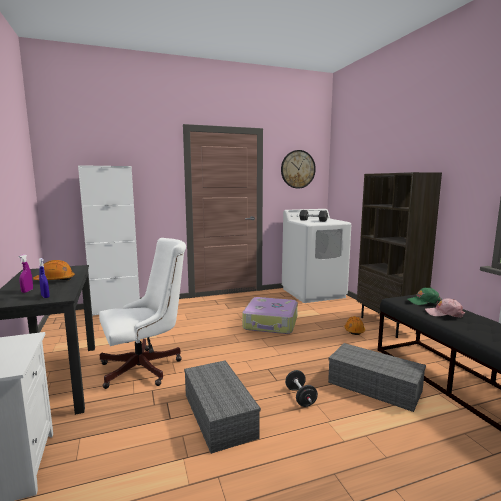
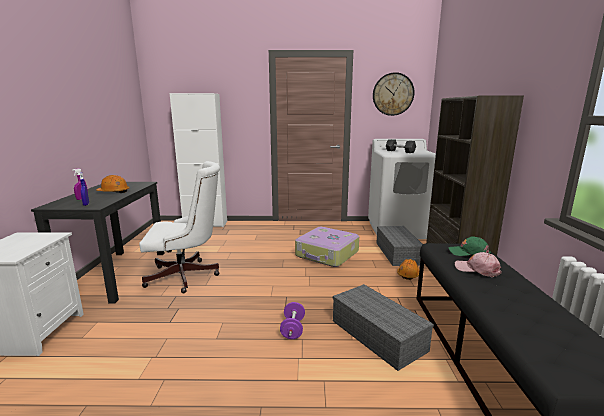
camera: 20 degrees right, 5 degrees up
grey storage box [184,360,261,454] -> grey storage box moved to [376,226,423,266]
black dumbbell [285,370,318,407] -> purple dumbbell [280,302,305,339]

